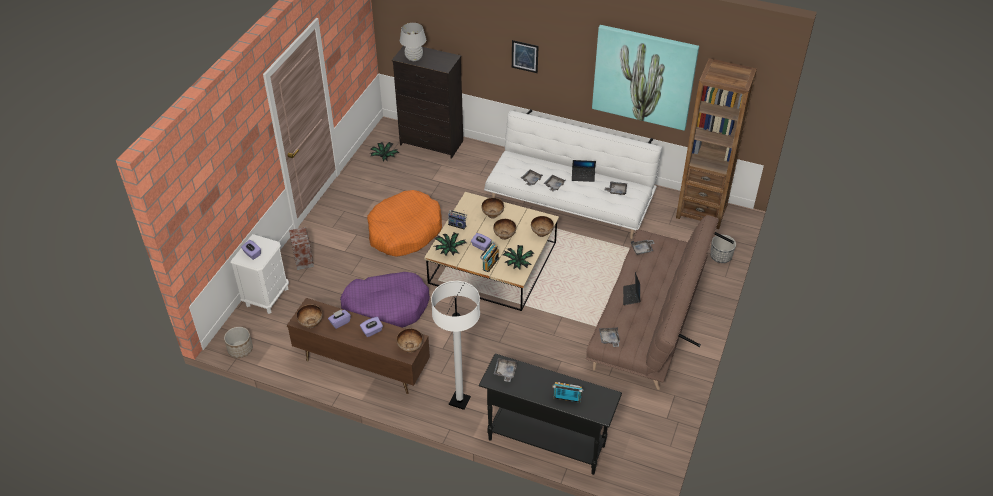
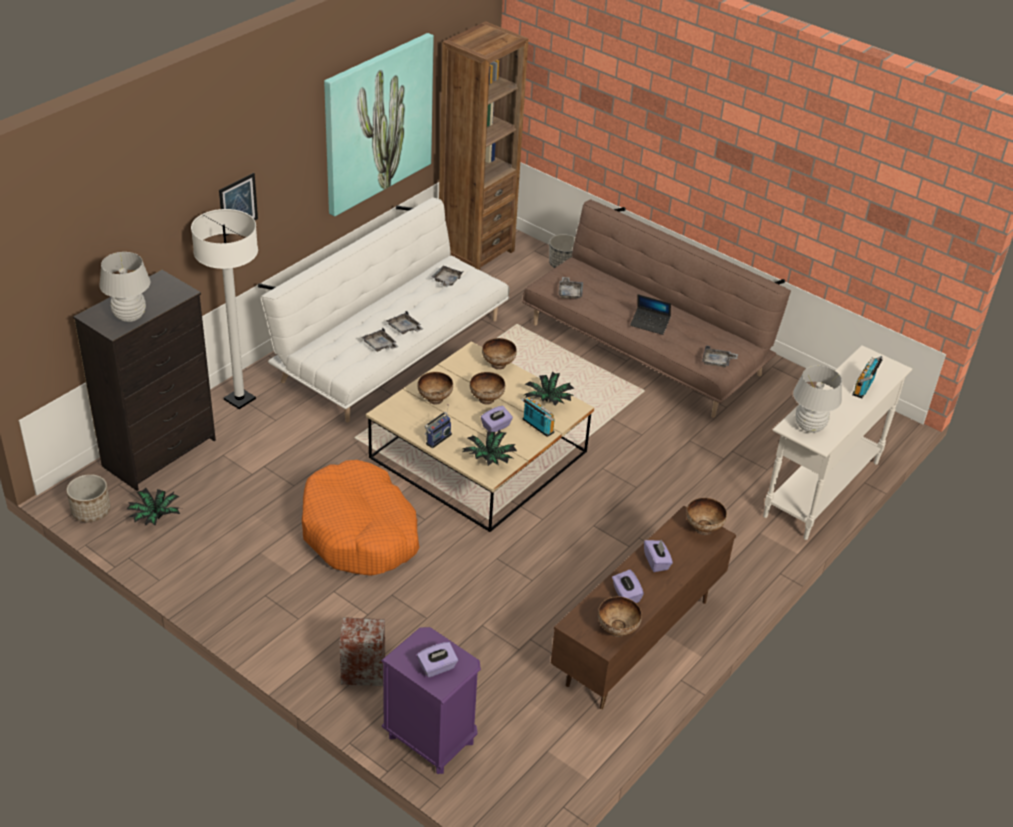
camera: 75 degrees left, 5 degrees down
planter [224,327,253,358] -> planter moved to [66,474,111,522]
white nightstand [231,234,289,314] -> purple nightstand [381,627,481,774]
purple dog bed [340,272,430,328] -> none
white floor lamp [431,281,480,410] -> white floor lamp moved to [191,209,258,409]
black console table [479,354,622,475] -> white console table [763,345,912,540]
grey tray [494,358,517,382] -> white table lamp [793,366,842,433]
laptop [572,160,596,182] -> none

